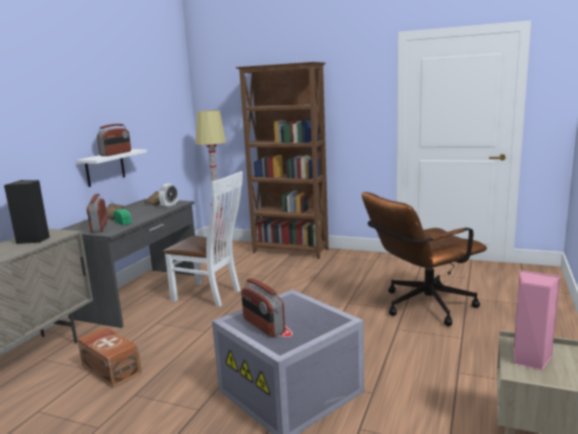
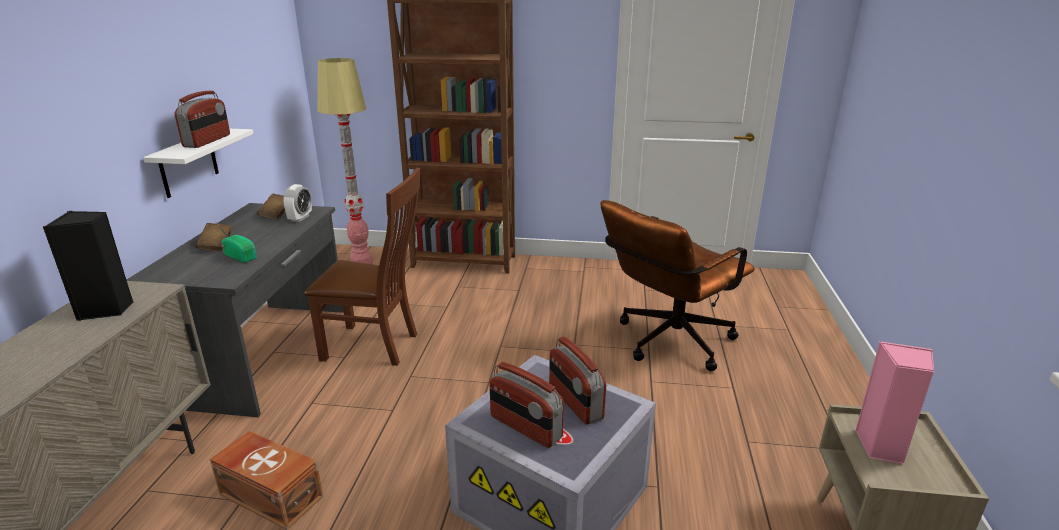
camera: 15 degrees left, 10 degrees up
radio [86,194,108,233] -> radio moved to [549,337,606,425]
white chair [163,171,243,307] -> brown chair [304,168,420,366]

